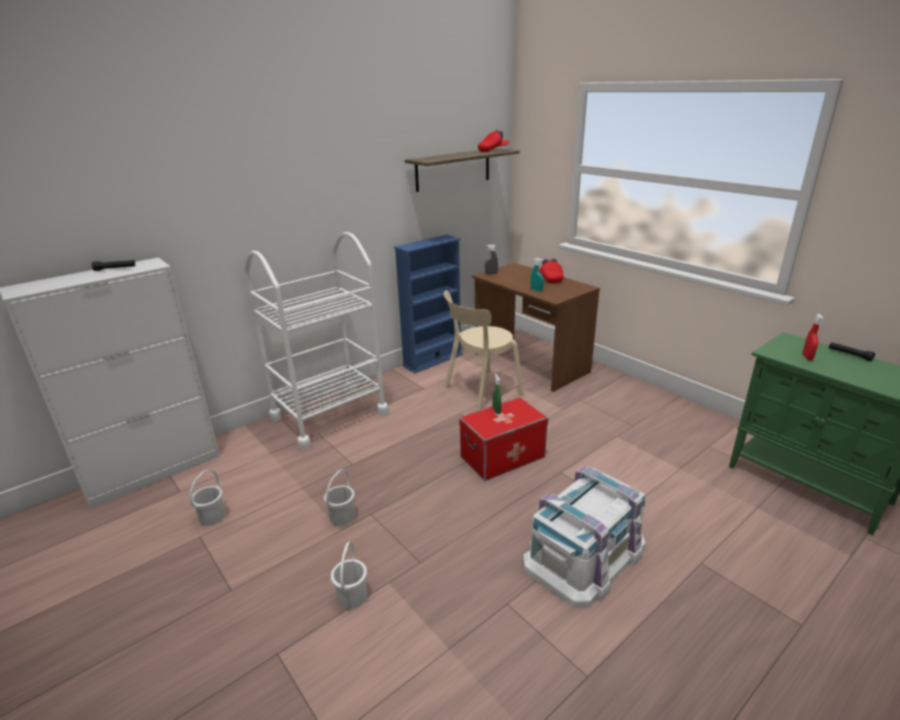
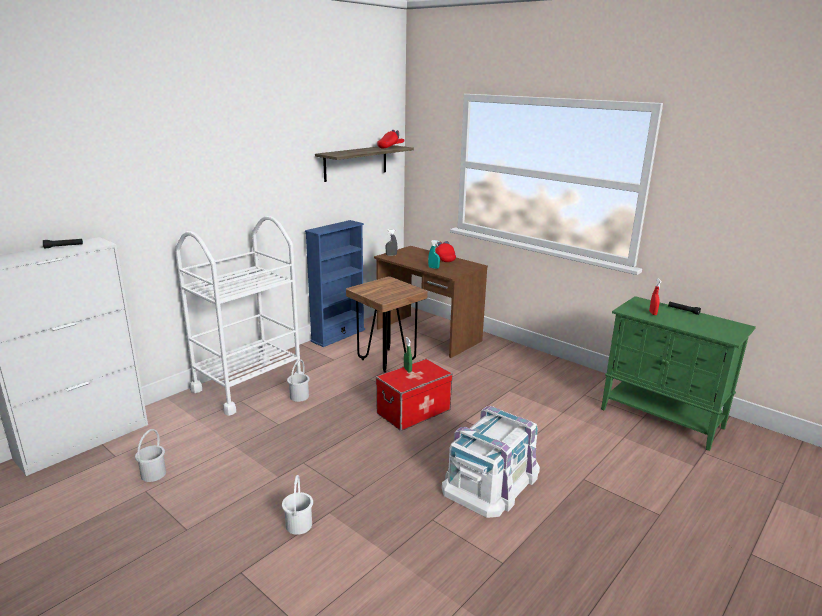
camera: 10 degrees left, 5 degrees down
white bucket [324,469,355,526] -> white bucket moved to [287,359,310,402]
beige chair [444,290,524,411] -> brown stool [346,276,428,373]

